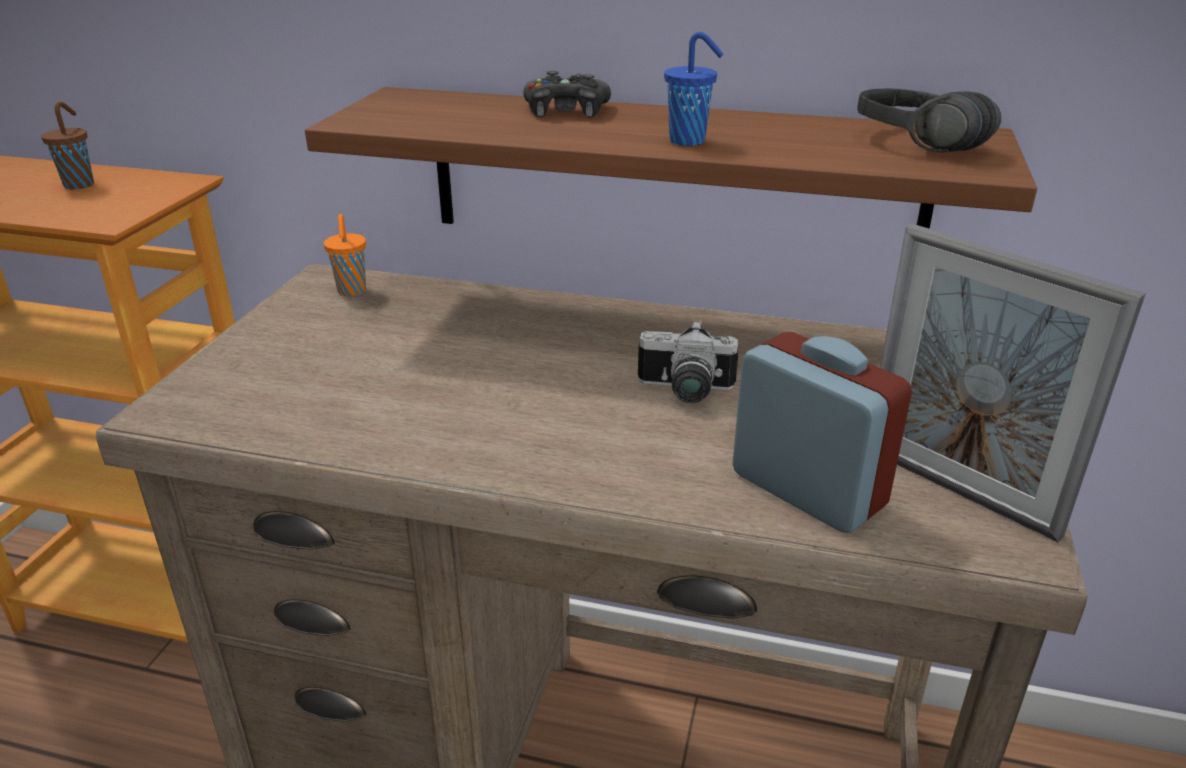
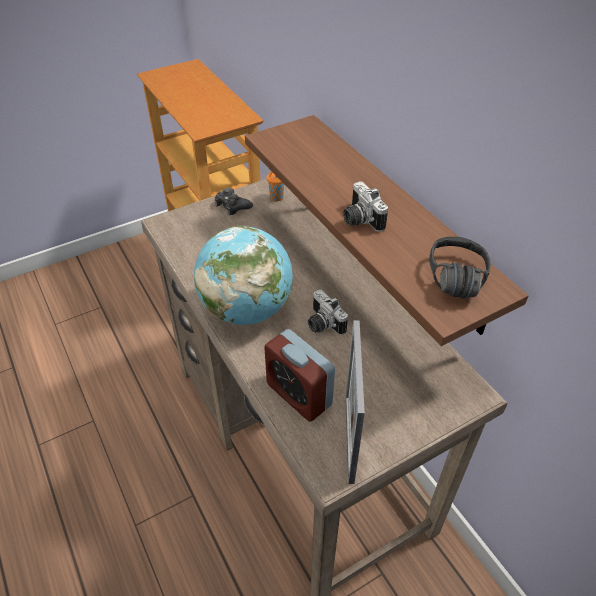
camera: 45 degrees right, 15 degrees up
brown cup [41,102,94,189] -> none
black game controller [523,71,611,118] -> black game controller moved to [215,188,253,215]
blue cup [664,32,724,146] -> camera [343,181,388,232]
alarm clock [732,332,912,533] -> alarm clock turned 135 degrees clockwise [264,329,335,422]
none -> globe [194,226,293,325]

